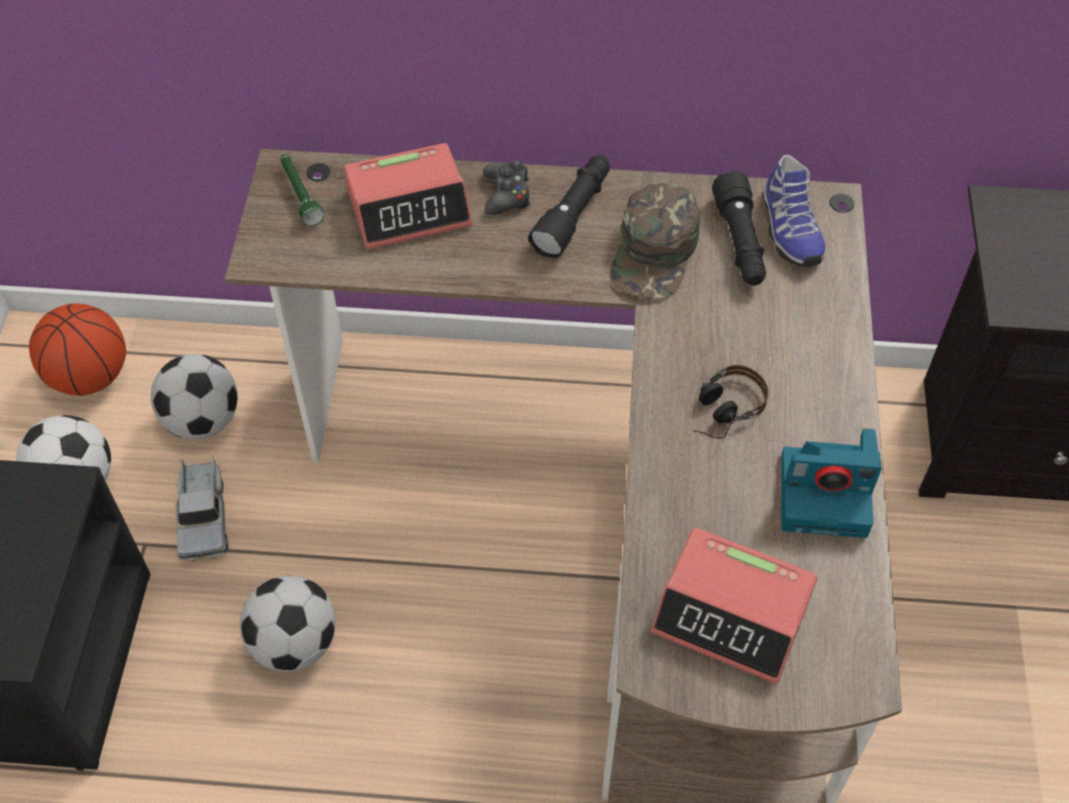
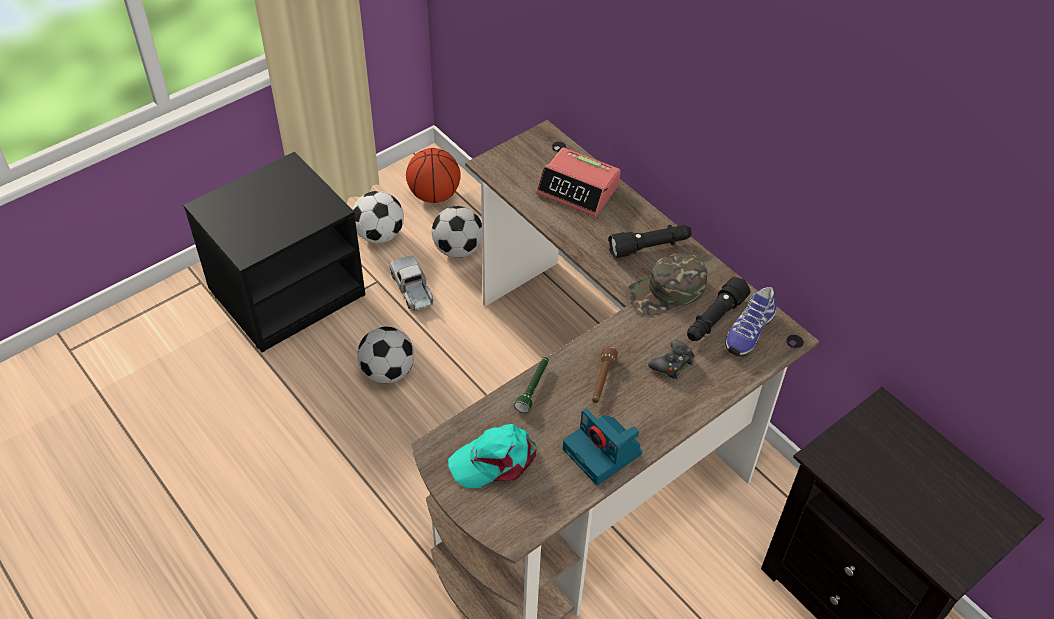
camera: 45 degrees right, 5 degrees down
toy truck [176,456,229,561] -> toy truck turned 120 degrees clockwise [389,255,433,310]
green flashlight [280,154,324,226] -> green flashlight moved to [514,357,549,413]
black game controller [483,160,531,215] -> black game controller moved to [648,339,695,380]
alarm clock [651,528,817,684] -> turquoise cap [448,424,536,488]
headphones [693,365,769,439] -> brown flashlight [592,346,618,403]

